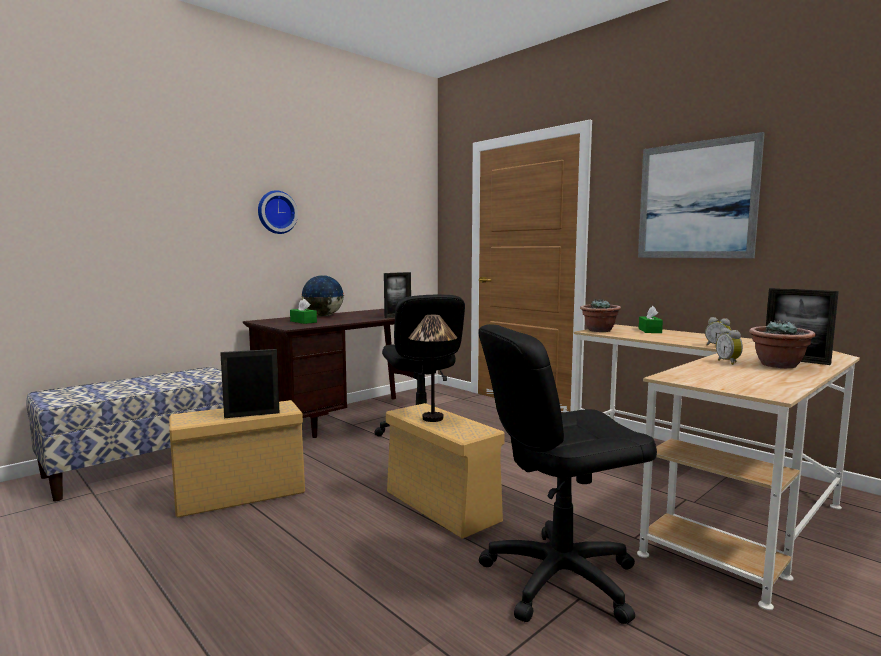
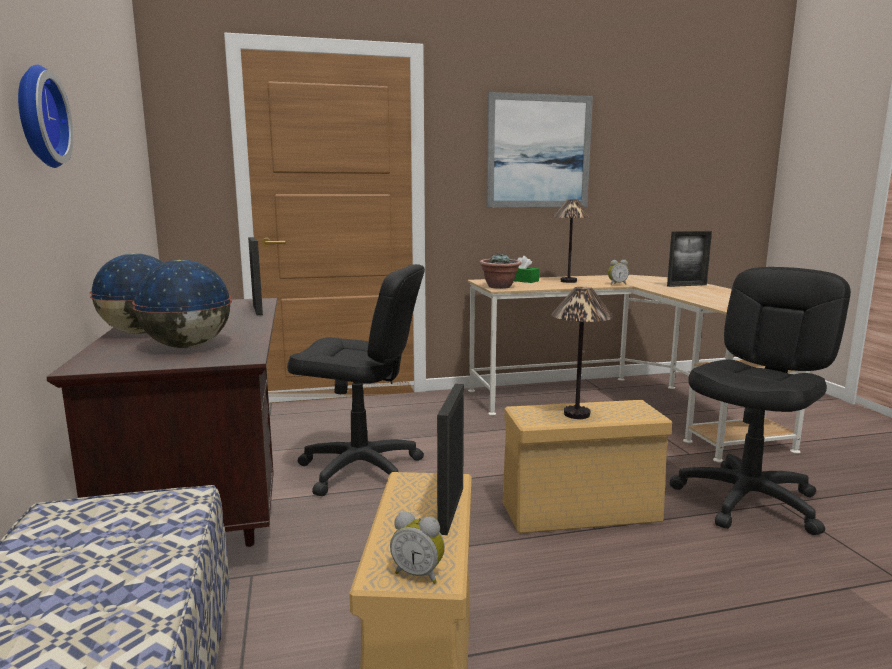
camera: 60 degrees left, 5 degrees up
green tissue box [290,299,317,324] -> globe [132,260,232,348]
black office chair [478,324,657,624] -> black office chair turned 150 degrees counterclockwise [670,267,851,535]
alarm clock [716,328,743,365] -> alarm clock moved to [390,512,445,584]
potted plant [749,320,816,368] -> none
none -> table lamp [553,199,590,283]

